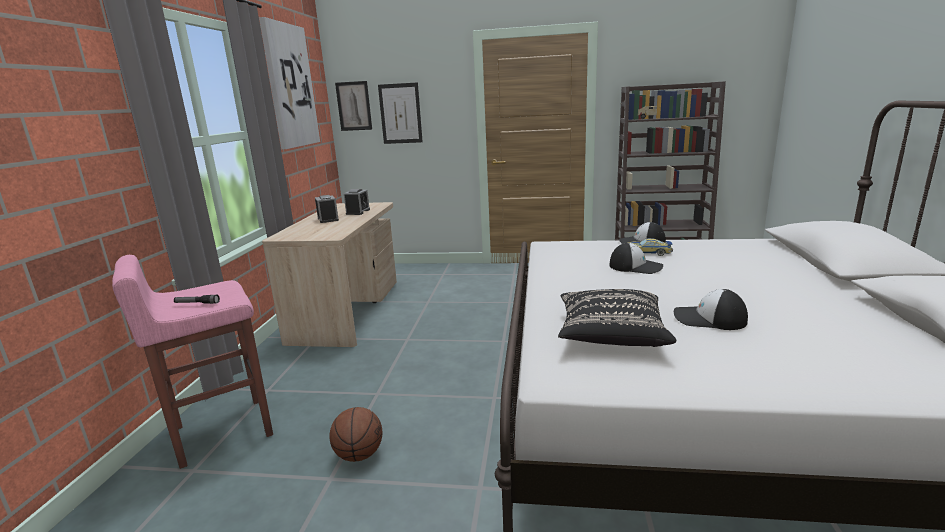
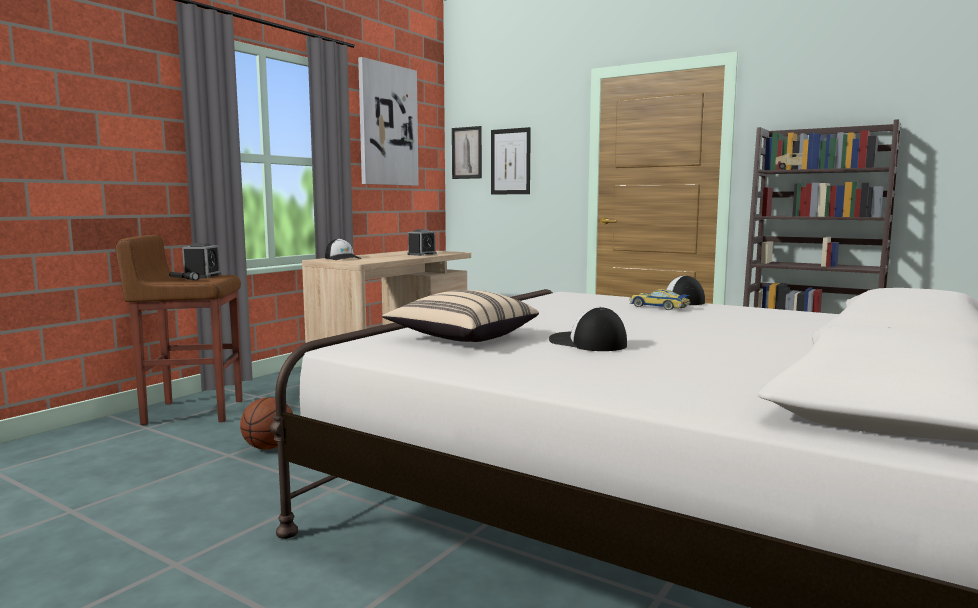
camera: 25 degrees right, 10 degrees down
pink stool [112,255,273,469] -> brown stool [115,235,243,425]
alarm clock [315,195,339,223] -> alarm clock moved to [182,243,221,278]
black pillow [558,289,676,347] -> beige pillow [382,290,539,342]
cap [609,243,663,274] -> cap moved to [325,239,361,260]

